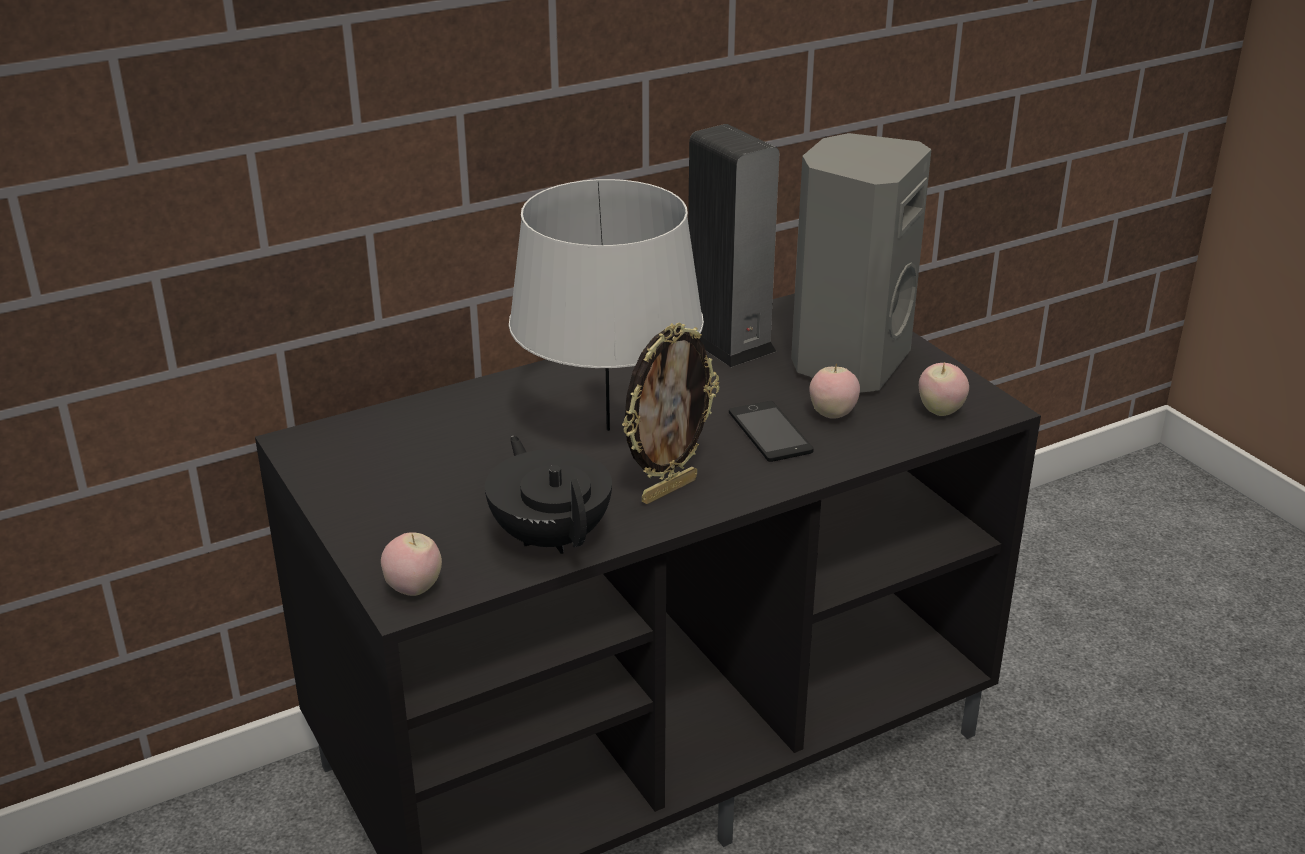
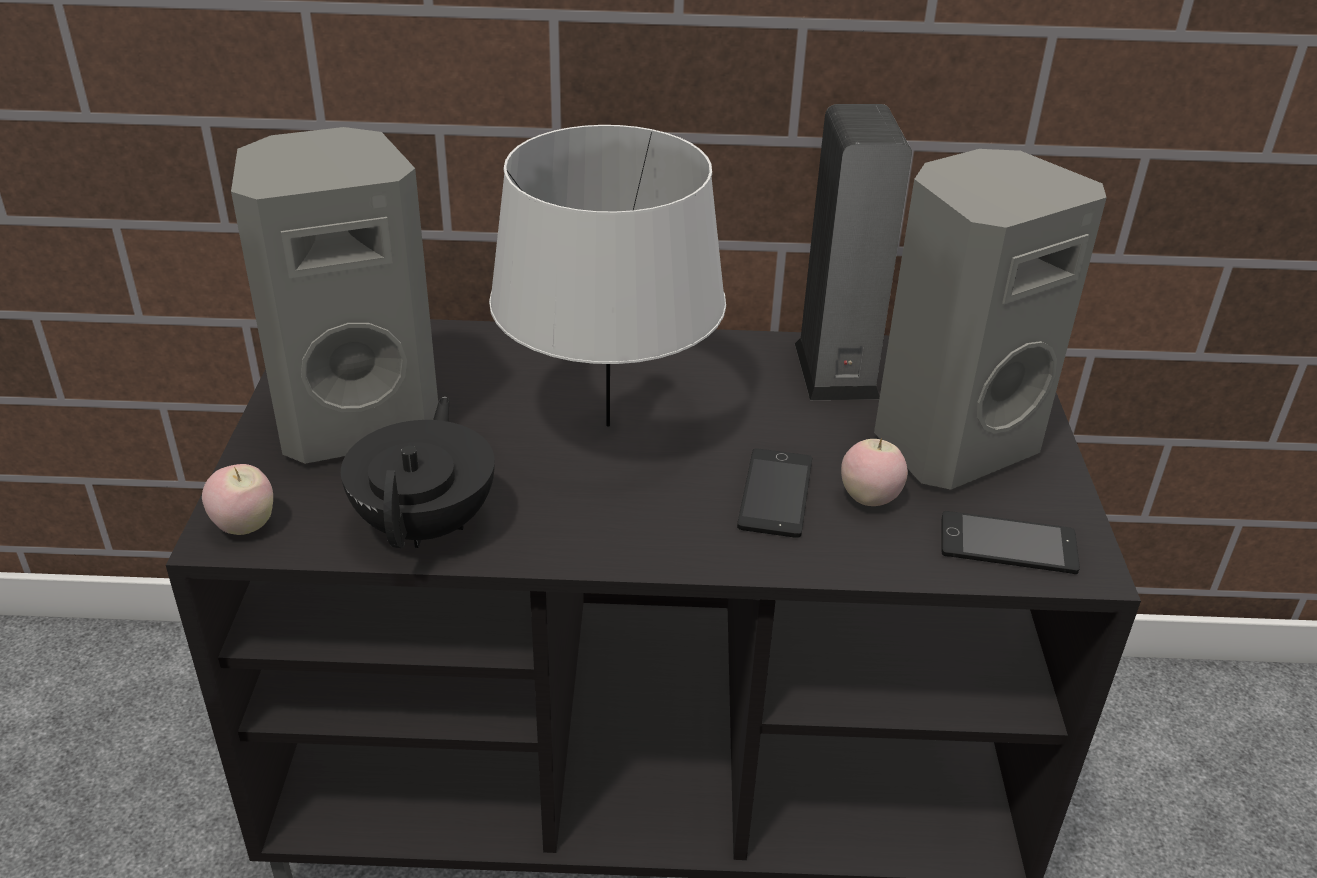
camera: 30 degrees right, 5 degrees up
picture frame [622,323,719,504] -> none
apple [919,362,969,416] -> phone [941,511,1080,574]
none -> grey speaker [231,127,438,464]

